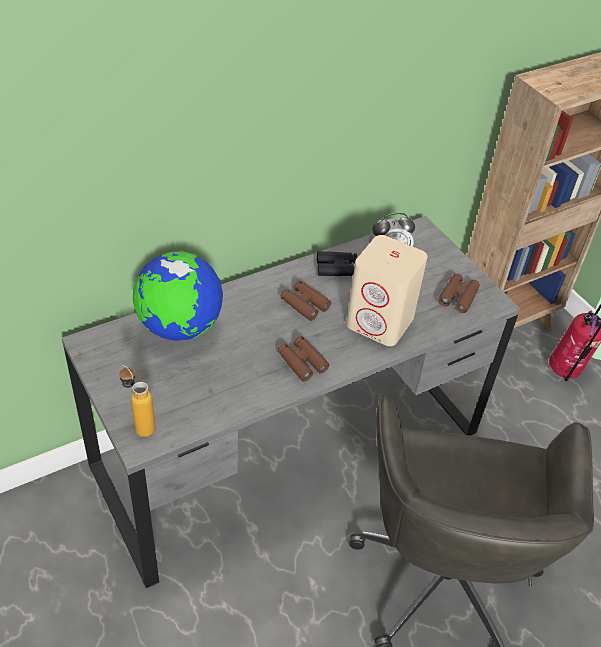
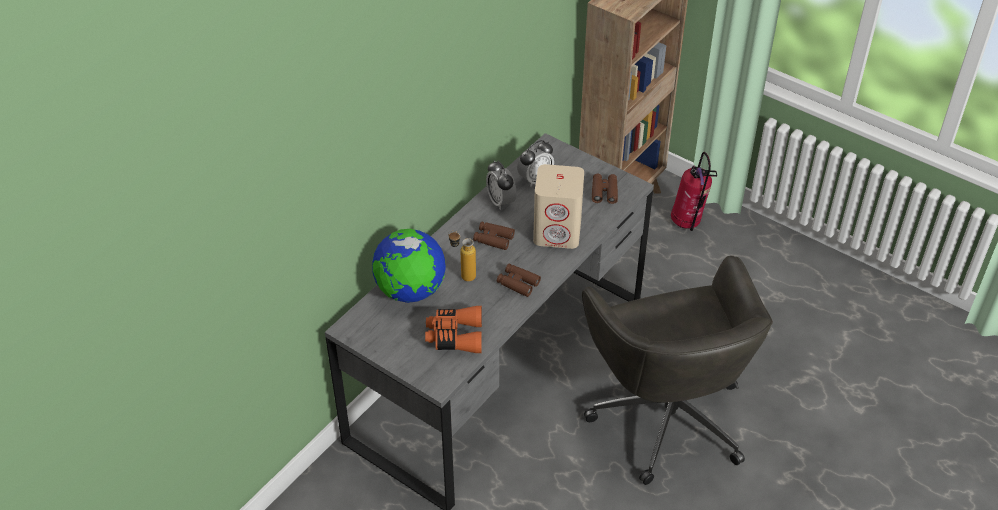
camera: 20 degrees left, 0 degrees up
bottle [119,365,155,437] -> bottle moved to [448,231,476,282]
black binoculars [317,251,357,276] -> alarm clock [486,160,516,210]
none -> orange binoculars [425,306,482,353]

